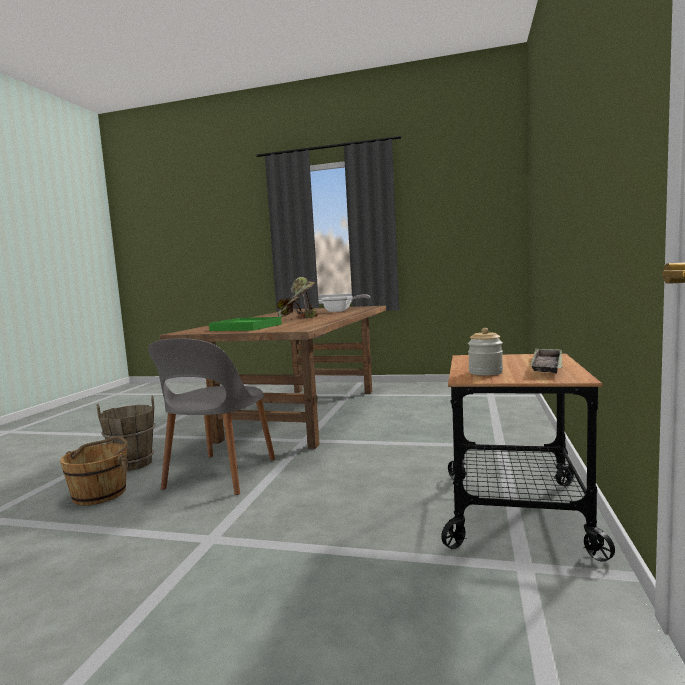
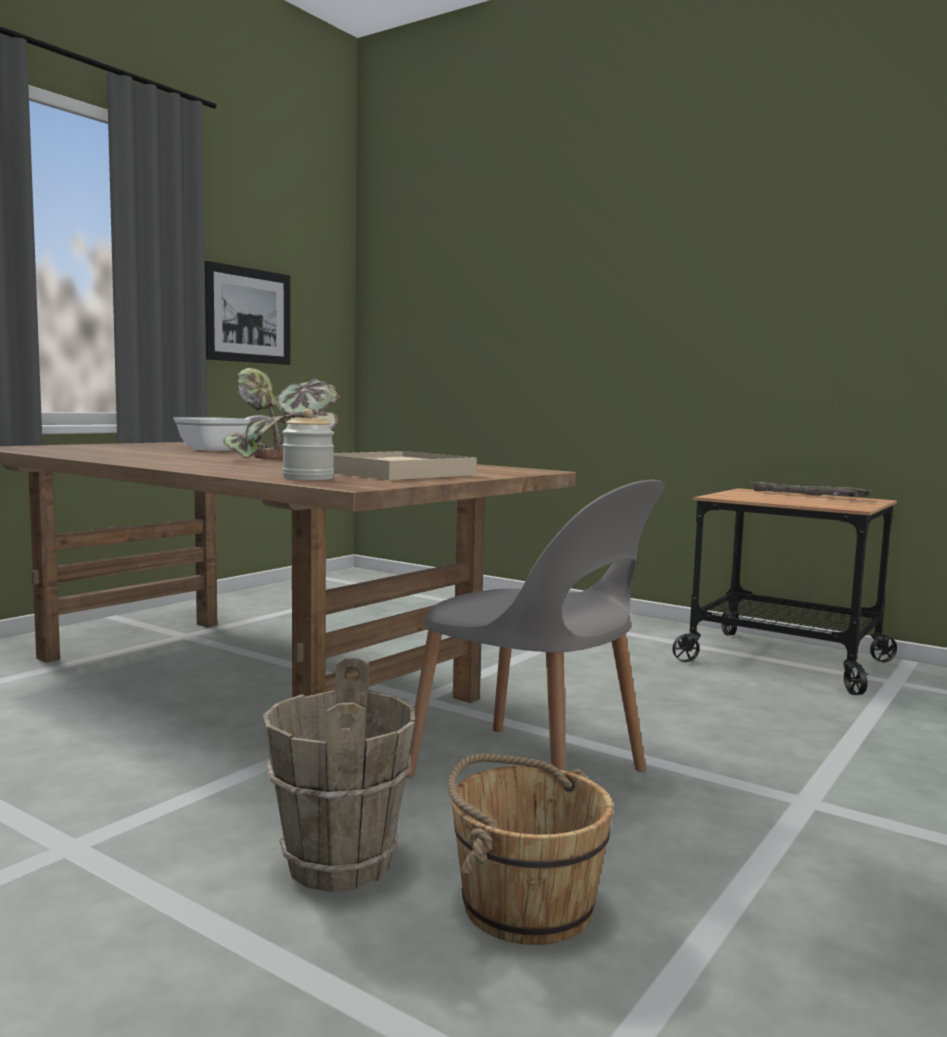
camera: 70 degrees left, 0 degrees up
green tray [209,317,282,331] -> beige tray [333,451,477,480]
jar [468,328,503,376] -> jar moved to [282,409,334,480]
none -> picture [205,261,290,365]

